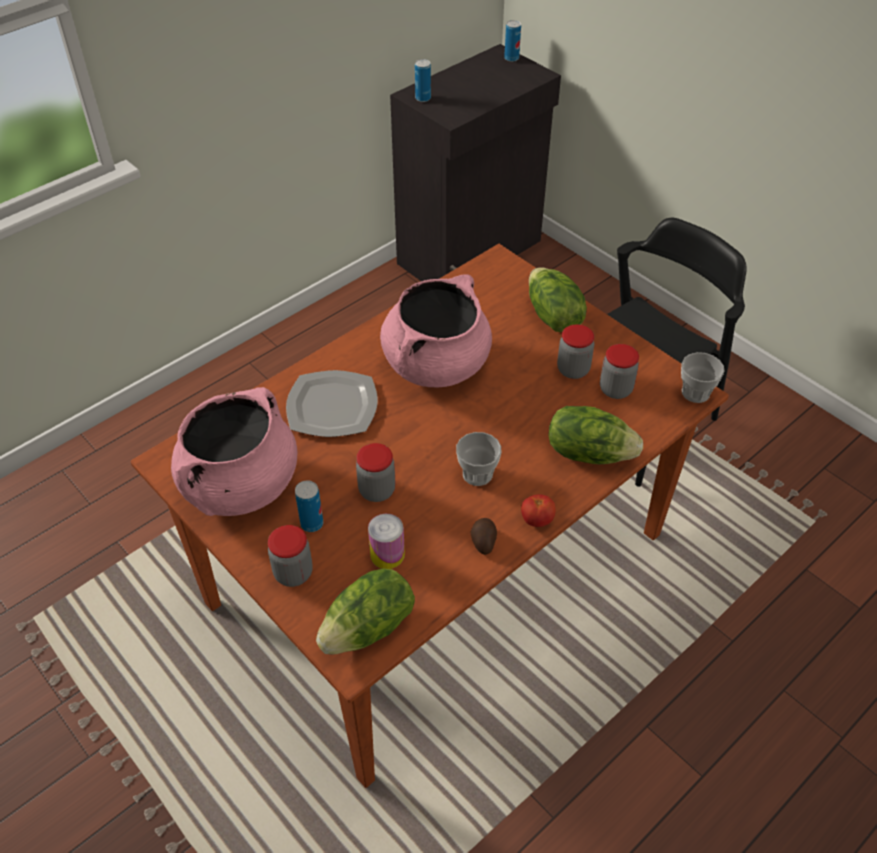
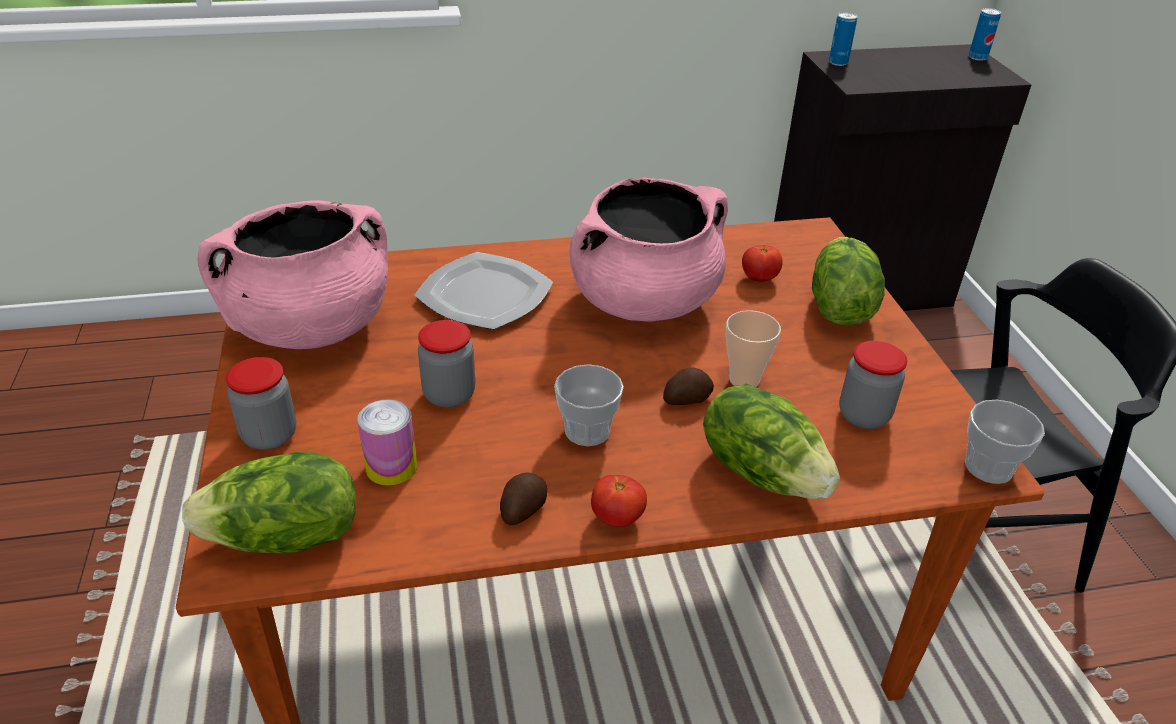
camera: 30 degrees right, 10 degrees down
can [295,480,323,532] -> none
jar [557,324,594,379] -> none
none -> potato [663,367,714,405]
none -> cup [726,310,781,387]
none -> tomato [742,245,783,282]

